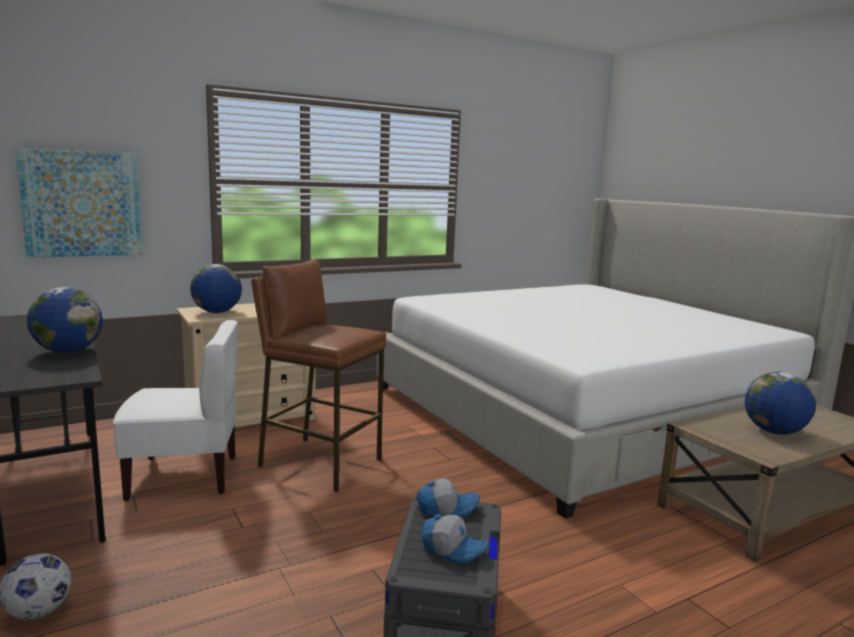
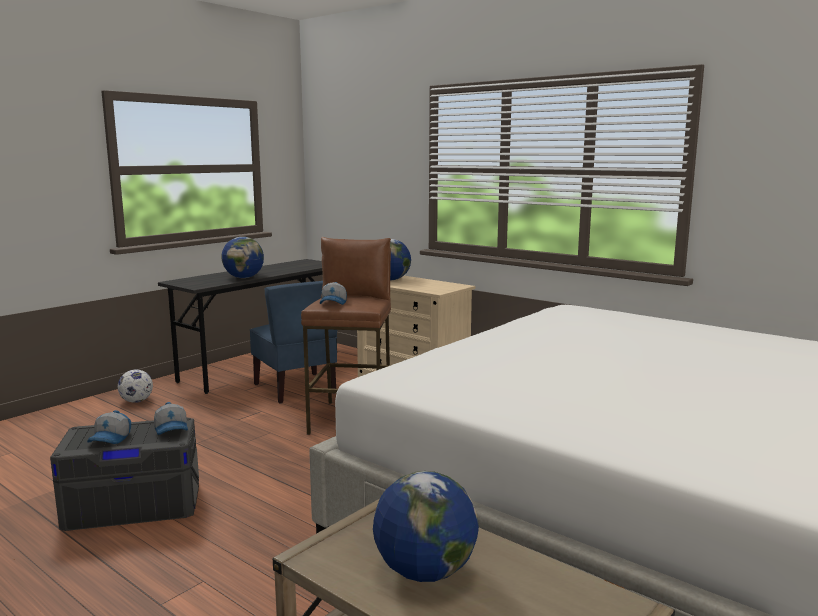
camera: 70 degrees right, 0 degrees up
picture [15,148,143,258] -> none
white chair [113,320,238,501] -> blue chair [250,281,337,404]
none -> cap [320,282,347,305]

